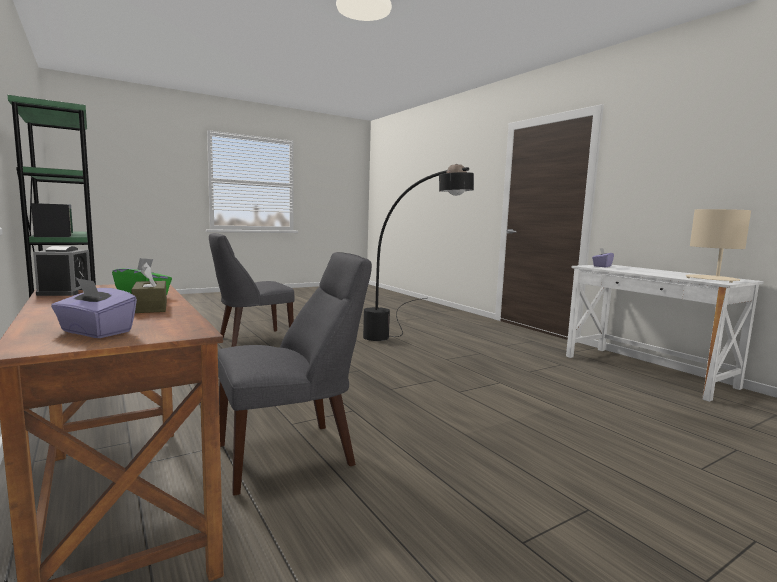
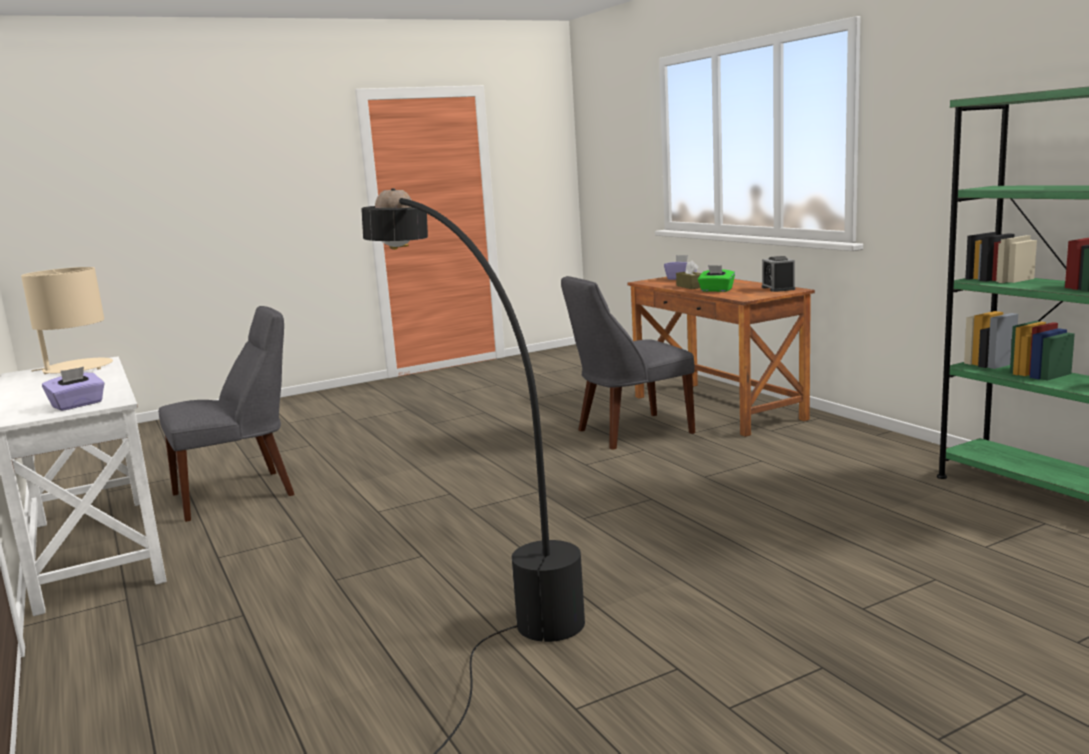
camera: 175 degrees left, 5 degrees up
grey chair [209,233,295,347] -> grey chair moved to [158,306,295,522]

